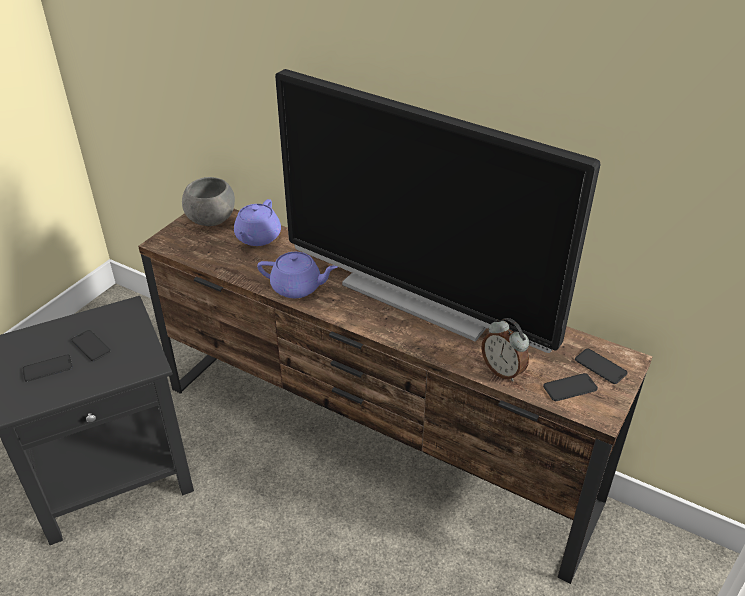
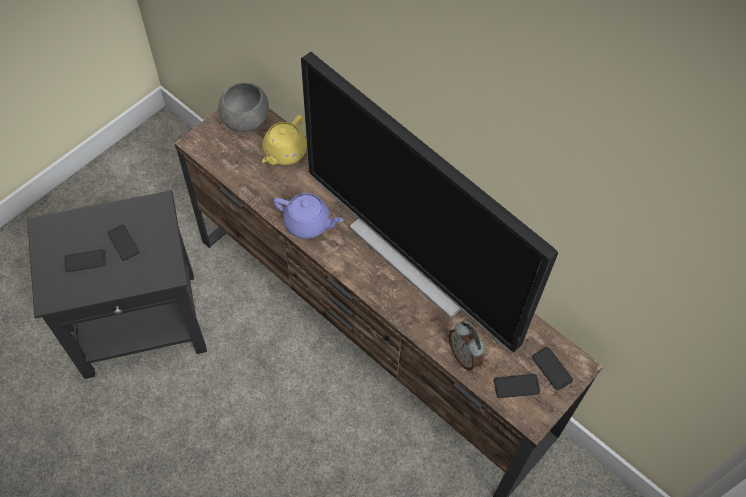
camera: 10 degrees right, 20 degrees up
purple teapot [234,199,281,246] -> yellow teapot [262,115,307,165]

